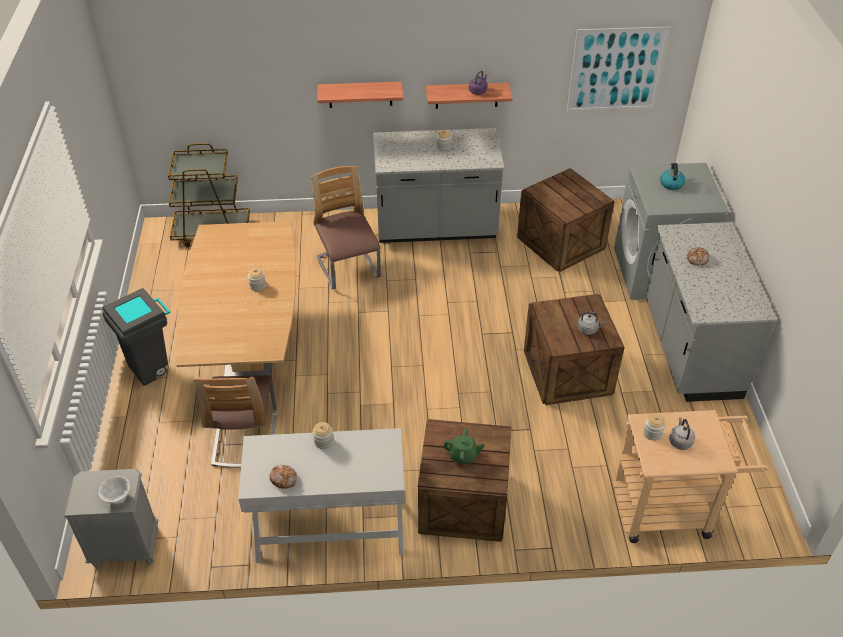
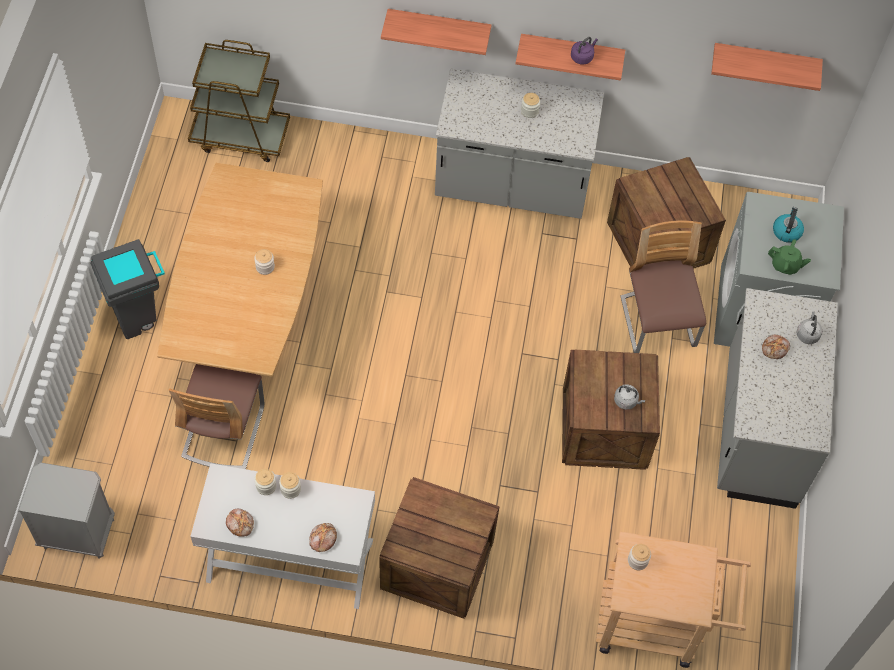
camera: 10 degrees right, 15 degrees up
white bowl [98,476,130,504] -> none
chair [311,166,381,290] -> chair moved to [620,221,706,353]
green teapot [443,429,485,464] -> green teapot moved to [768,239,811,275]
picture [567,26,671,112] -> shelf [711,43,823,91]
grey kettle [669,417,695,450] -> grey kettle moved to [796,311,822,344]
none -> jar [255,469,277,495]
none -> bread [309,523,337,552]

